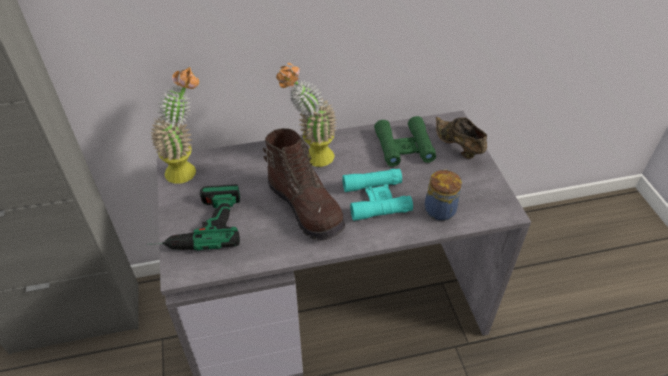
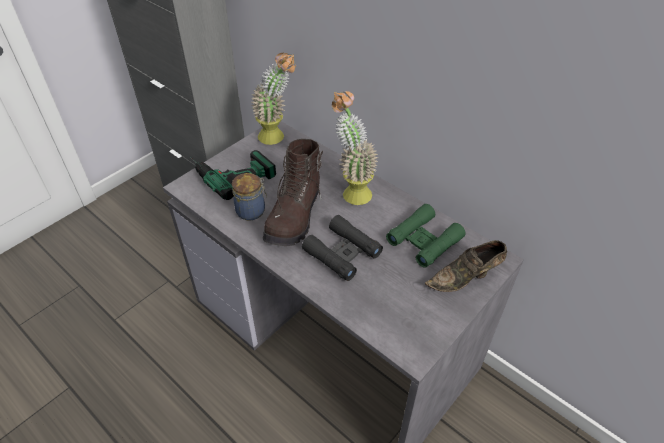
camera: 55 degrees right, 0 degrees up
turquoise binoculars [342,169,413,221] -> black binoculars [302,215,383,281]
jar [425,169,462,221] -> jar moved to [232,173,267,221]
brown shoe [436,117,487,159] -> brown shoe turned 135 degrees counterclockwise [425,240,507,292]

